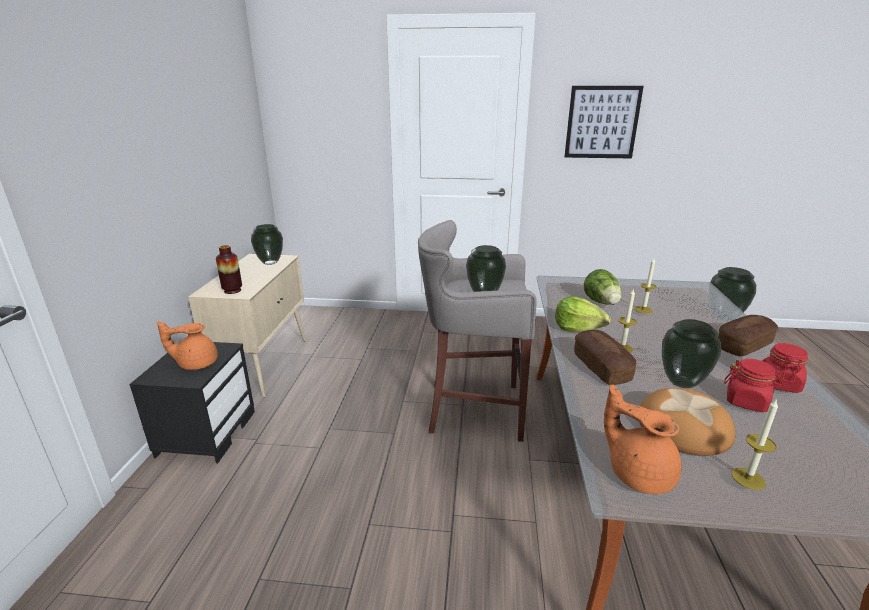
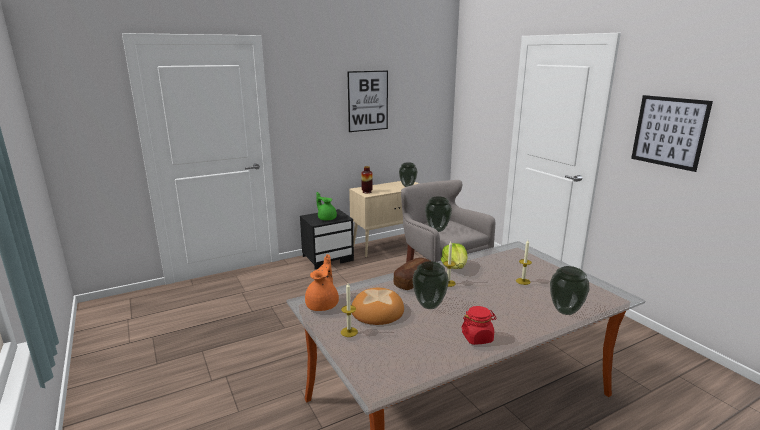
camera: 55 degrees right, 5 degrees down
orange teapot [157,321,218,370] -> green teapot [316,192,337,221]
lettuce [584,269,621,305] -> none
bread [718,315,779,356] -> none
red jar [724,359,783,412] -> none
none -> picture [347,71,388,132]

